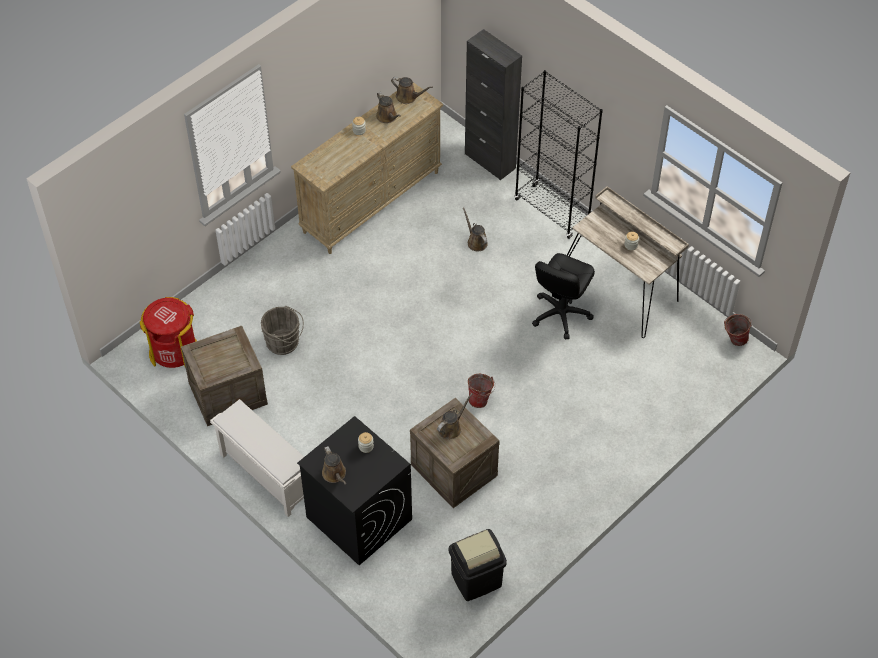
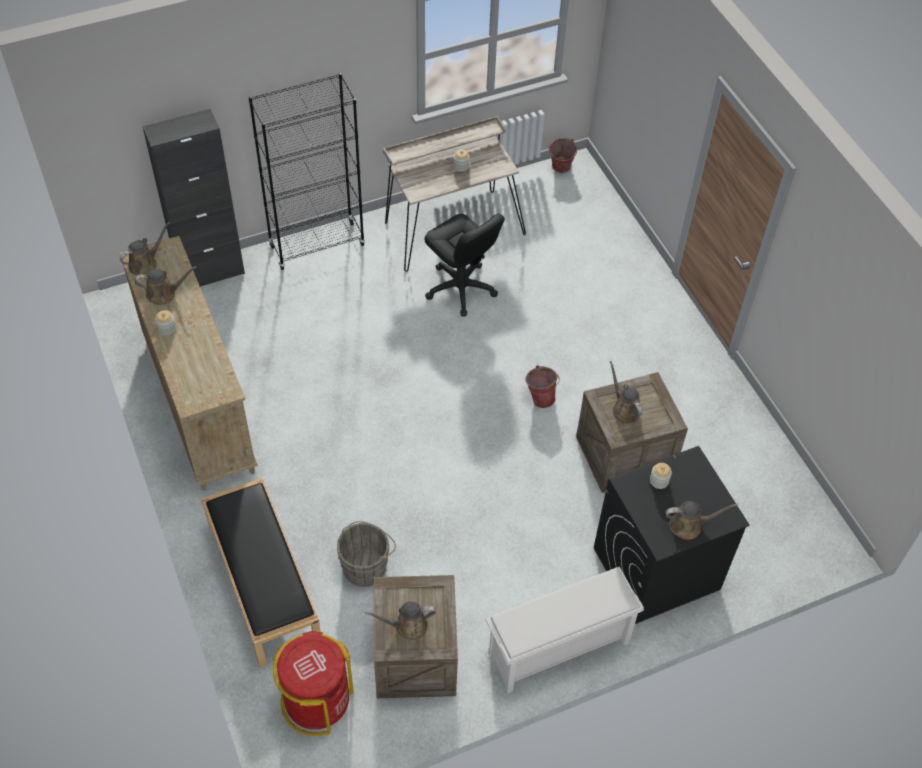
camera: 70 degrees left, 0 degrees up
black trash can [449,529,507,601] -> none
brown watering can [463,207,488,251] -> brown watering can moved to [365,601,436,640]
none -> black bench [202,478,321,668]

